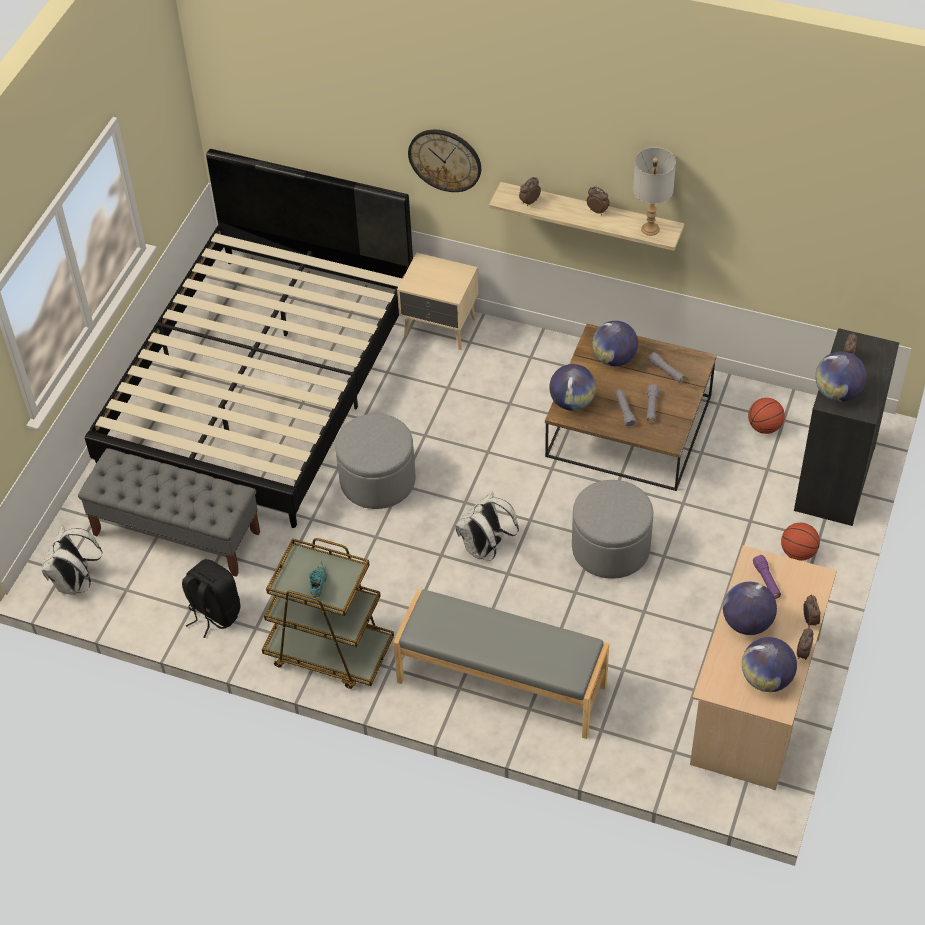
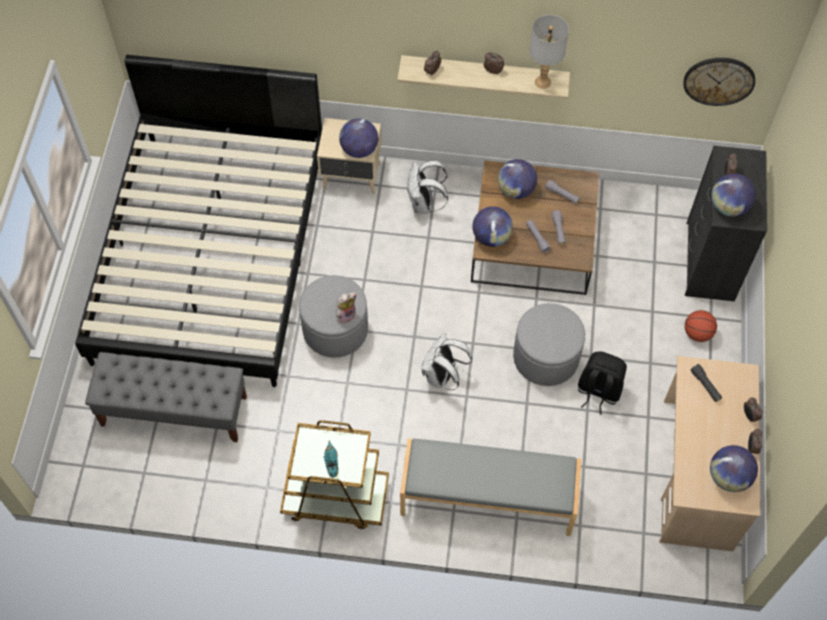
camera: 15 degrees left, 10 degrees up
white backpack [42,526,102,595] -> white backpack moved to [407,160,448,214]
black backpack [182,559,240,638] -> black backpack moved to [578,351,627,415]
wall clock [408,130,481,192] -> wall clock moved to [684,58,755,106]
globe [723,582,777,635] -> globe moved to [339,118,378,158]
basketball [748,398,785,434] -> none
purple flashlight [753,555,781,599] -> black flashlight [691,364,722,402]
none -> plush toy [336,293,357,323]

